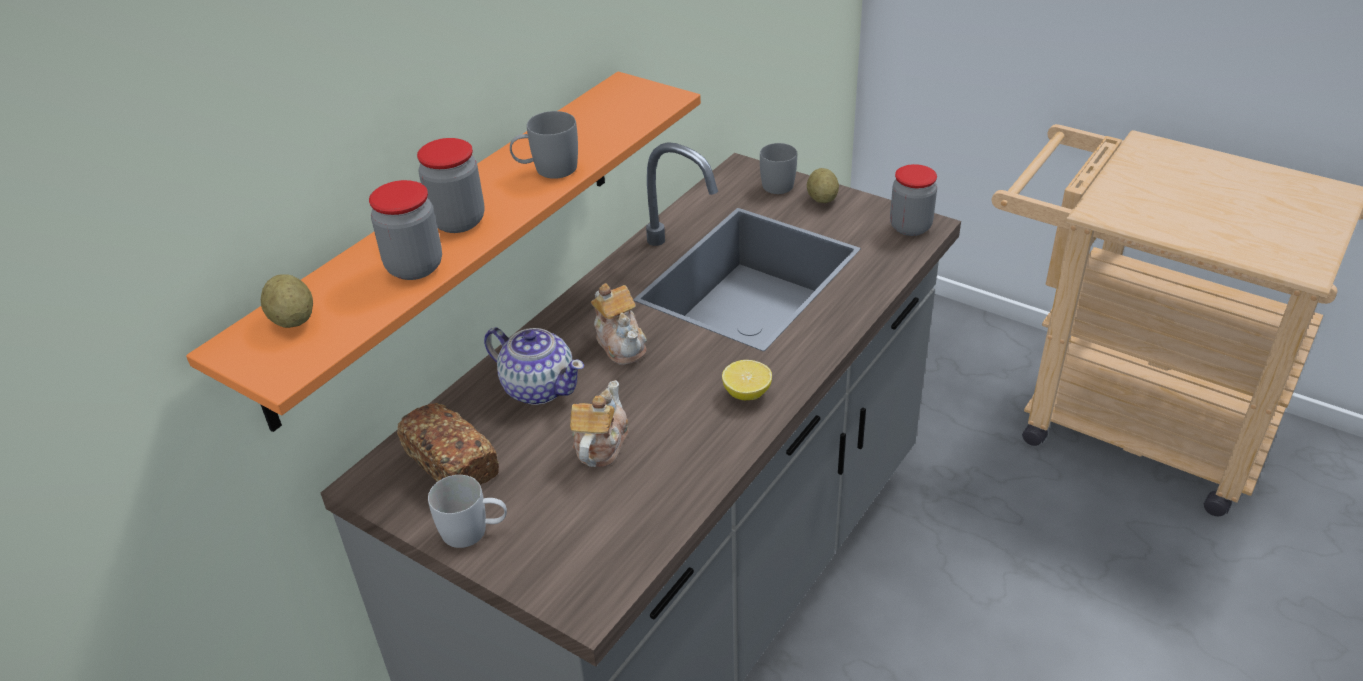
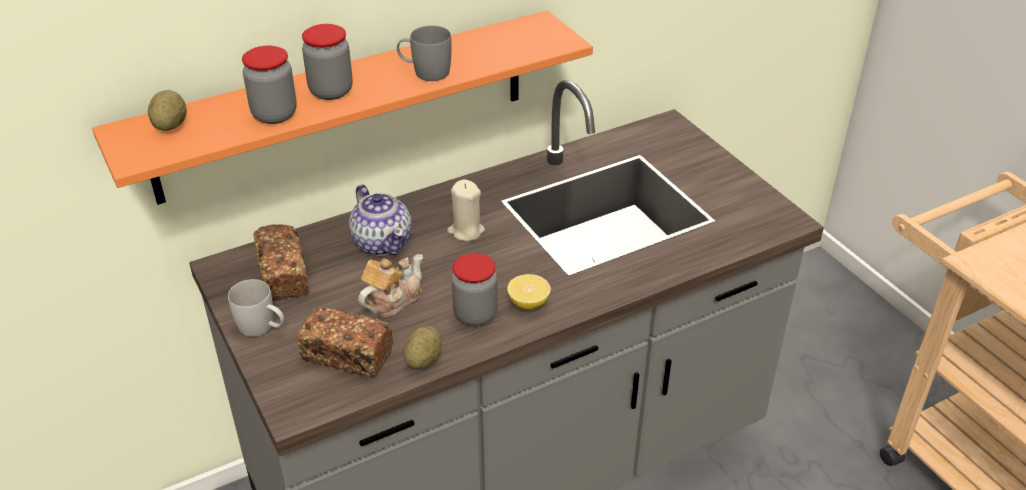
camera: 25 degrees right, 0 degrees up
teapot [591,283,647,365] -> beige candle [447,180,485,241]
grey mug [760,143,797,194] -> none
potato [807,168,839,203] -> potato moved to [404,326,442,368]
jar [890,164,937,236] -> jar moved to [452,253,498,326]
none -> bread [297,307,393,377]

